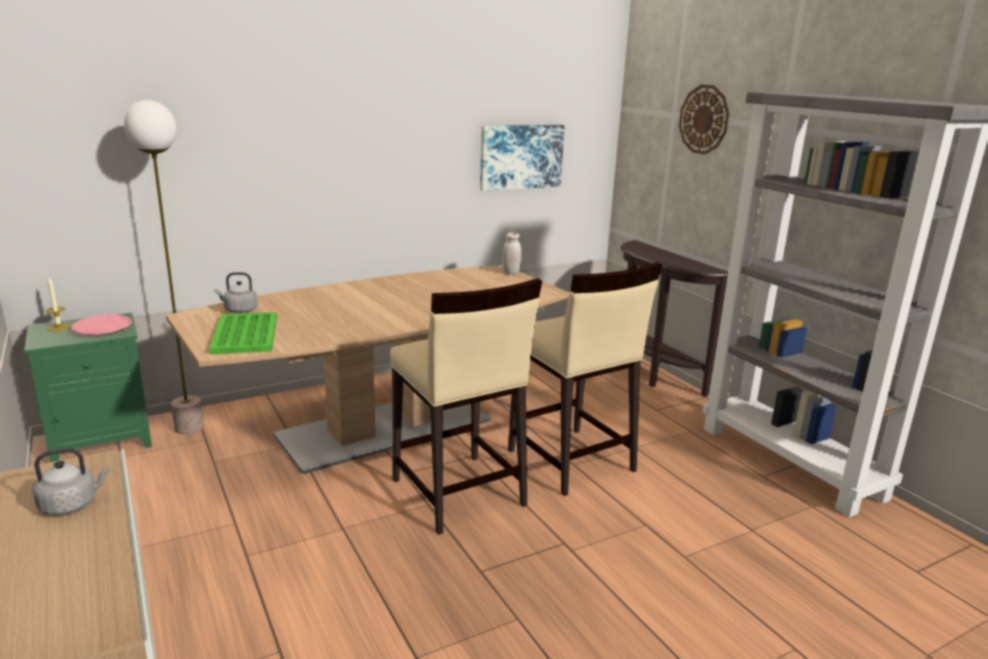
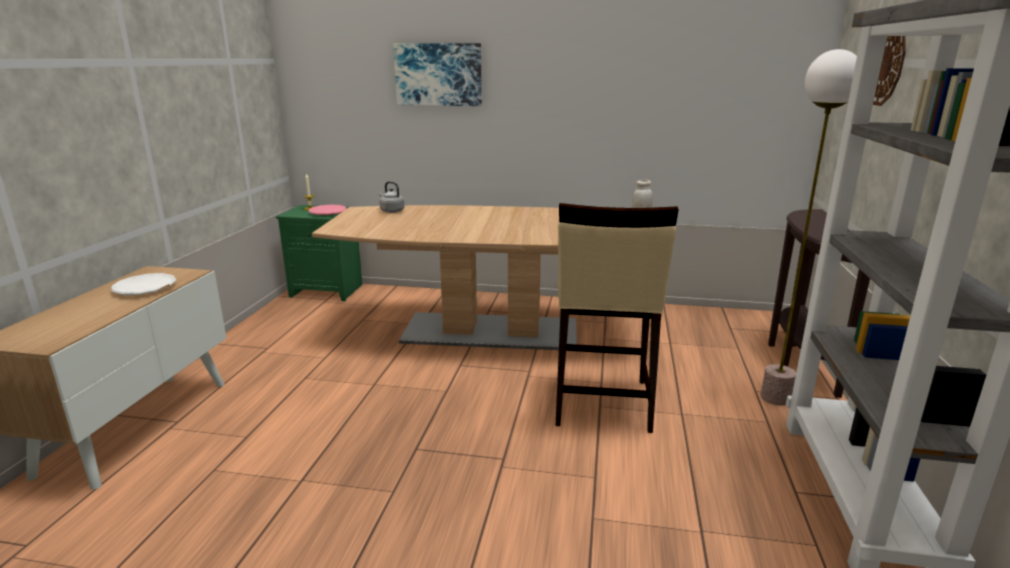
camera: 40 degrees right, 0 degrees up
grey kettle [33,448,110,515] -> white plate [111,273,176,295]
floor lamp [124,100,204,434] -> floor lamp moved to [761,49,857,406]
green tray [209,312,277,354] -> none
beige stool [390,278,542,535] -> none
picture [480,125,565,191] -> picture moved to [393,43,482,106]

